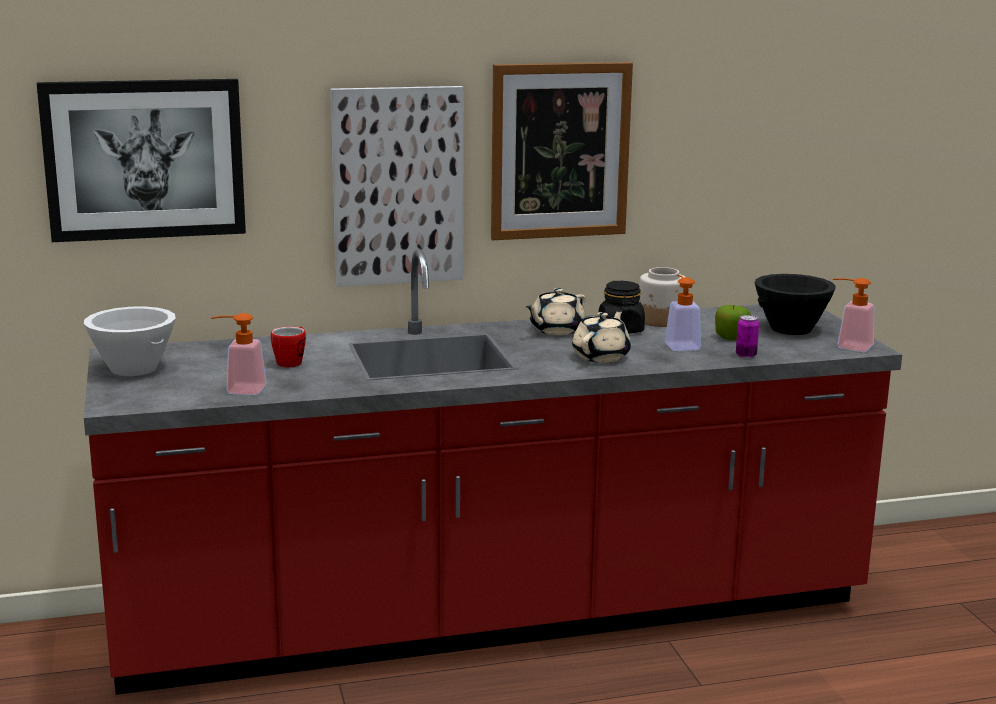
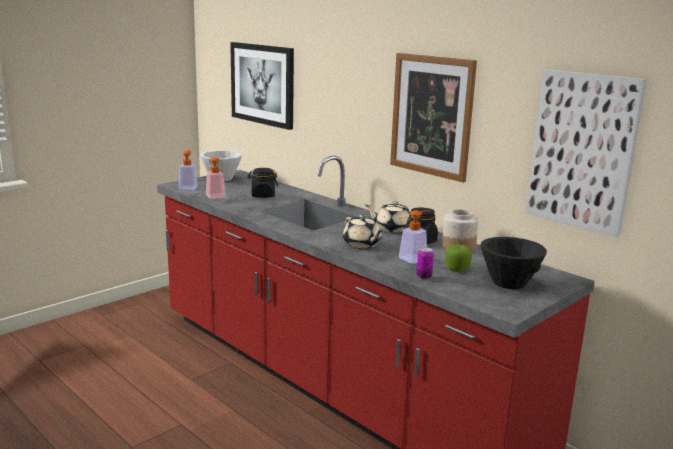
camera: 60 degrees right, 0 degrees up
mug [271,326,306,368] -> black jar [248,168,278,198]
picture [330,86,464,287] -> picture moved to [526,69,647,237]
beige teapot [572,310,631,363] -> beige teapot turned 60 degrees clockwise [343,215,382,248]
soap dispenser [833,278,874,352] -> soap dispenser moved to [179,150,197,190]

